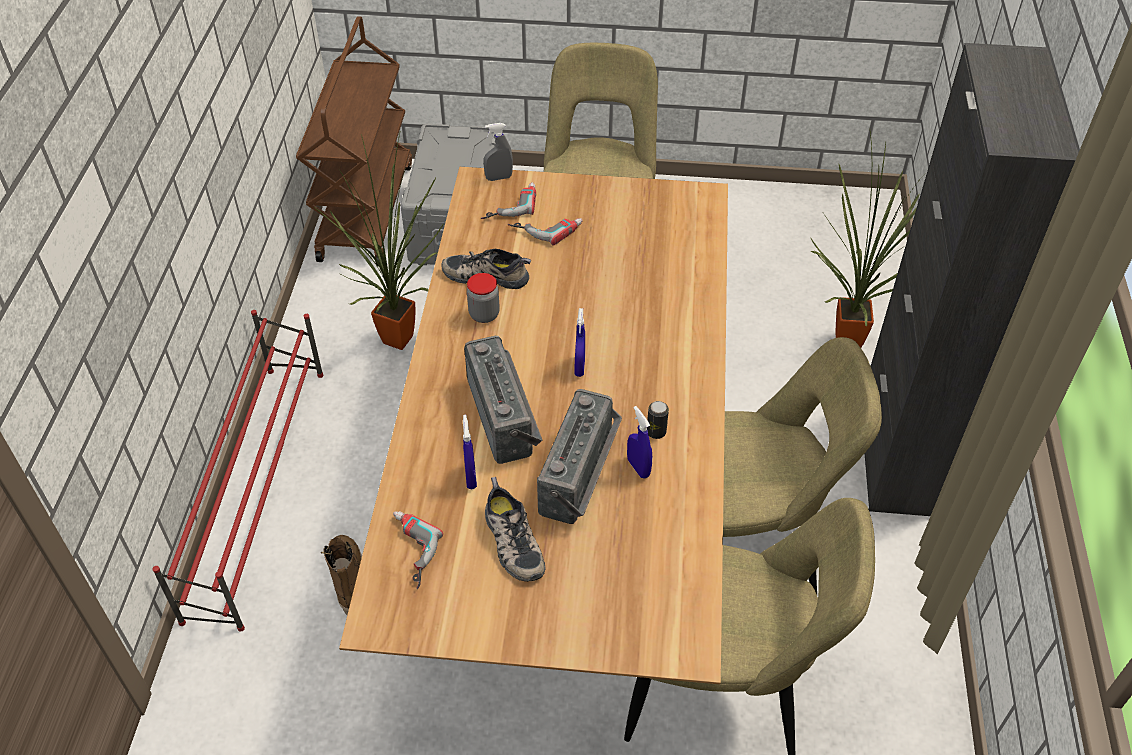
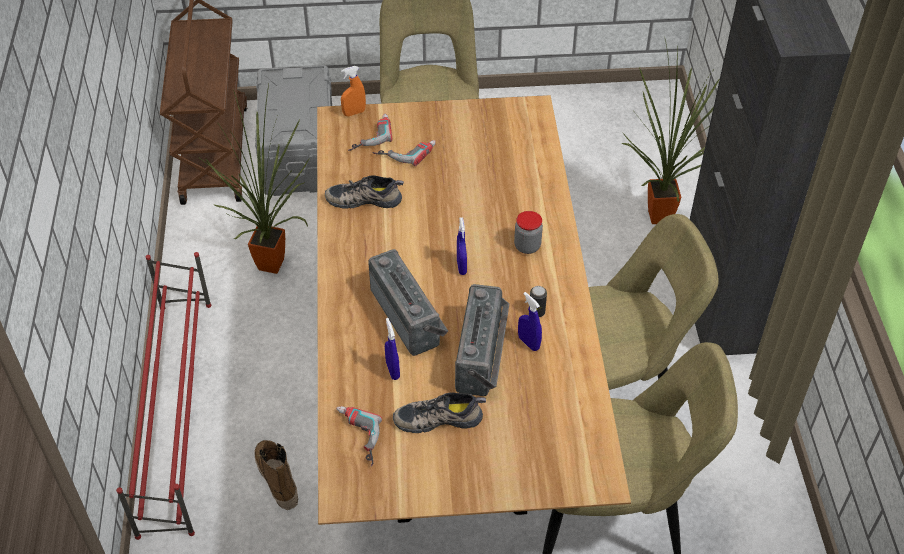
camera: 10 degrees left, 0 degrees up
jar [467,273,500,323] -> jar moved to [514,211,543,254]
grey spray bottle [483,123,513,181] -> orange spray bottle [341,66,366,116]
shoe [485,477,546,582] -> shoe turned 120 degrees clockwise [393,393,486,433]

